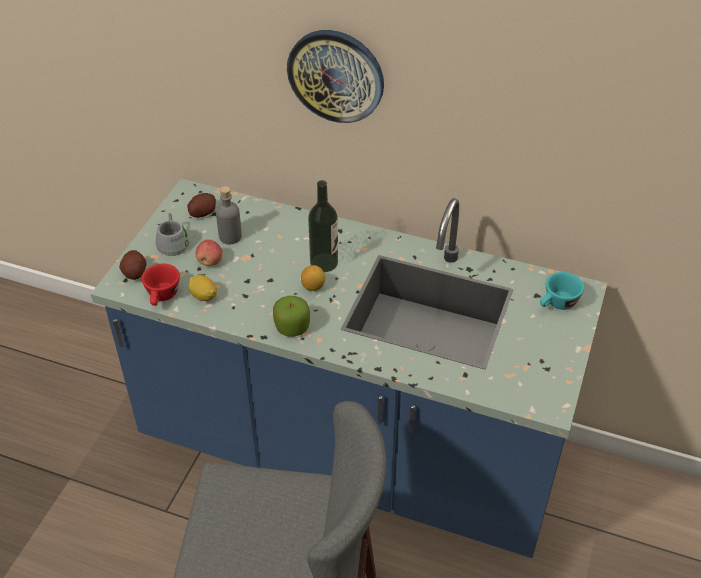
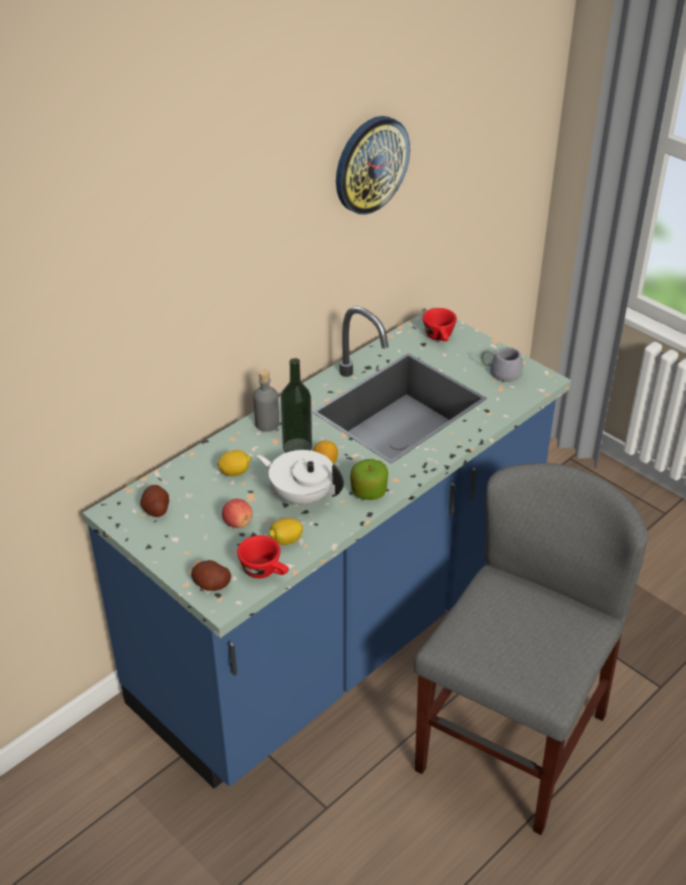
camera: 65 degrees left, 5 degrees down
grey mug [156,213,197,256] -> grey mug moved to [481,347,523,382]
grey bottle [216,186,242,244] -> grey bottle moved to [253,369,279,432]
wall clock [287,30,384,123] -> wall clock moved to [336,116,410,215]
turquoise cup [540,272,584,310] -> red cup [423,308,457,341]
none -> lemon [217,450,251,476]
none -> white teapot [257,450,344,507]

